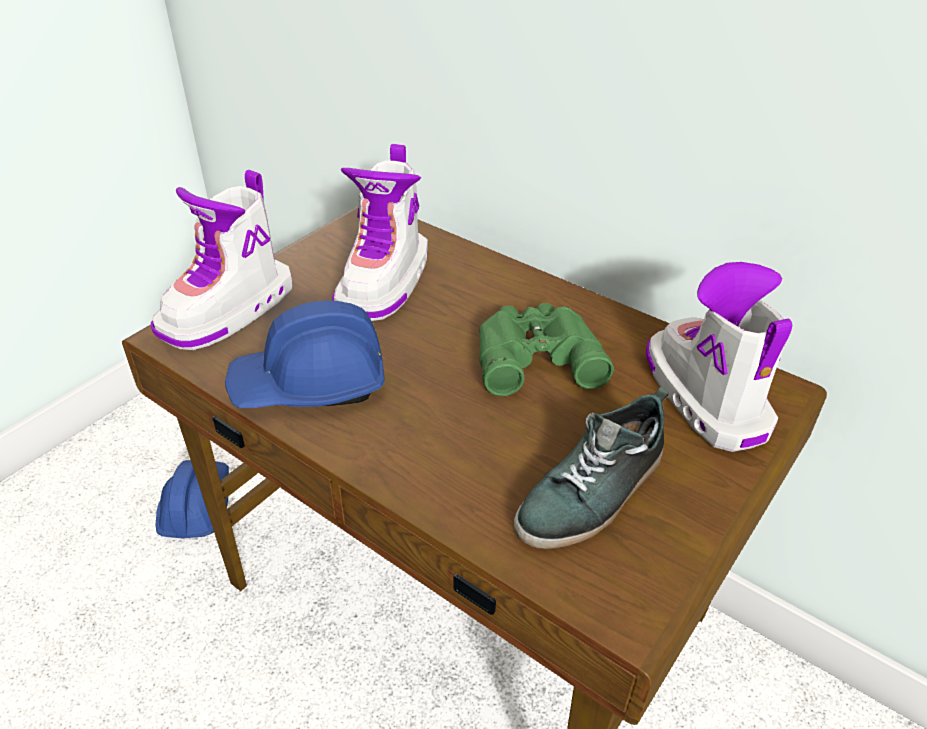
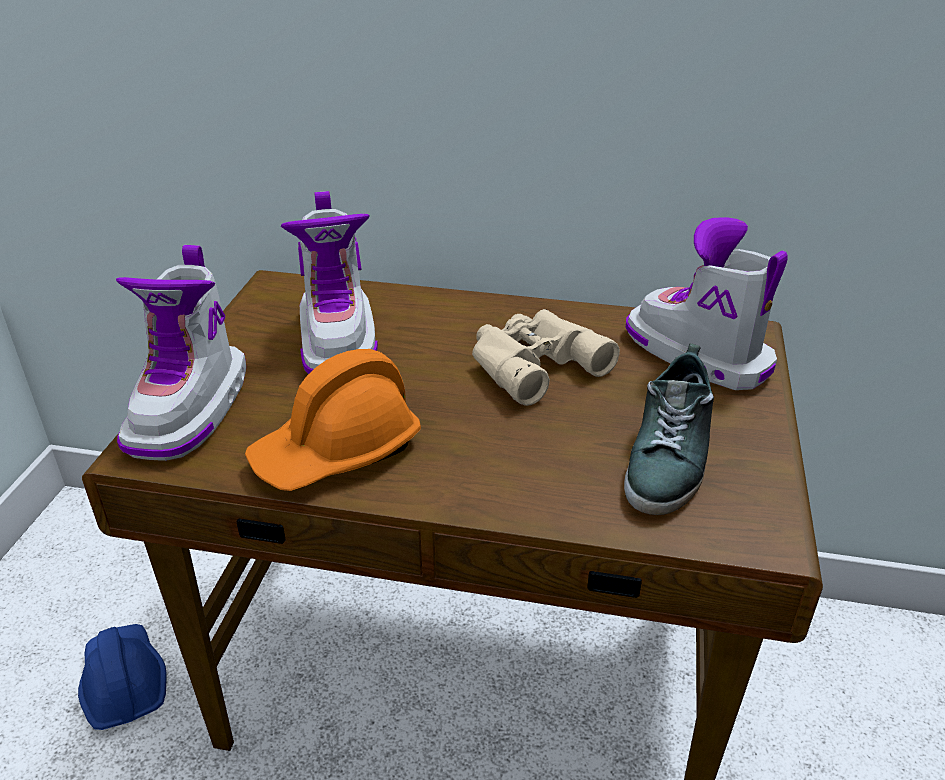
camera: 25 degrees left, 5 degrees down
blue hard hat [225,301,385,408] -> orange hard hat [245,349,421,491]
green binoculars [479,303,614,396] -> beige binoculars [472,309,620,406]

